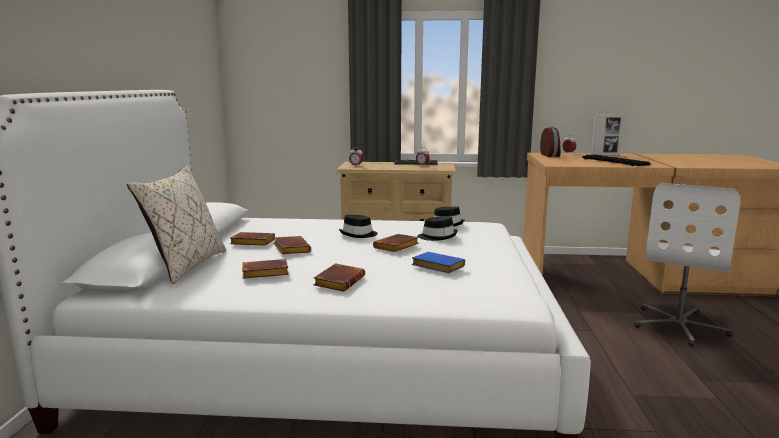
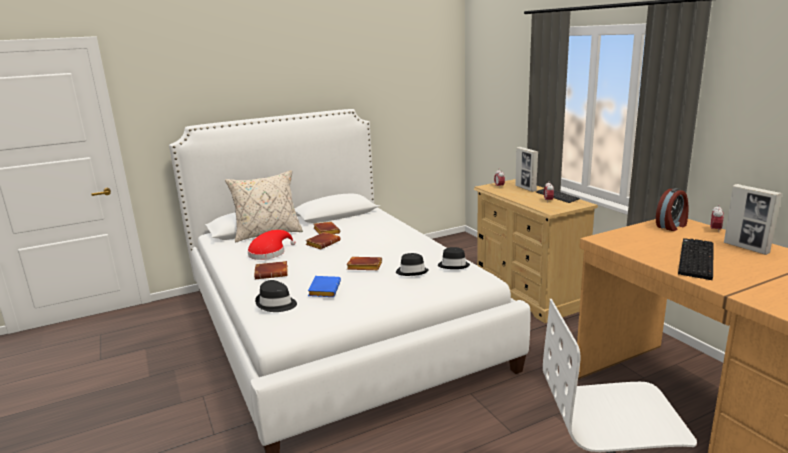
camera: 60 degrees right, 5 degrees up
brown book [242,259,289,279] -> red hat [247,230,296,260]
black hat [339,215,378,238] -> black hat moved to [255,280,297,312]
none -> picture frame [515,147,538,192]

